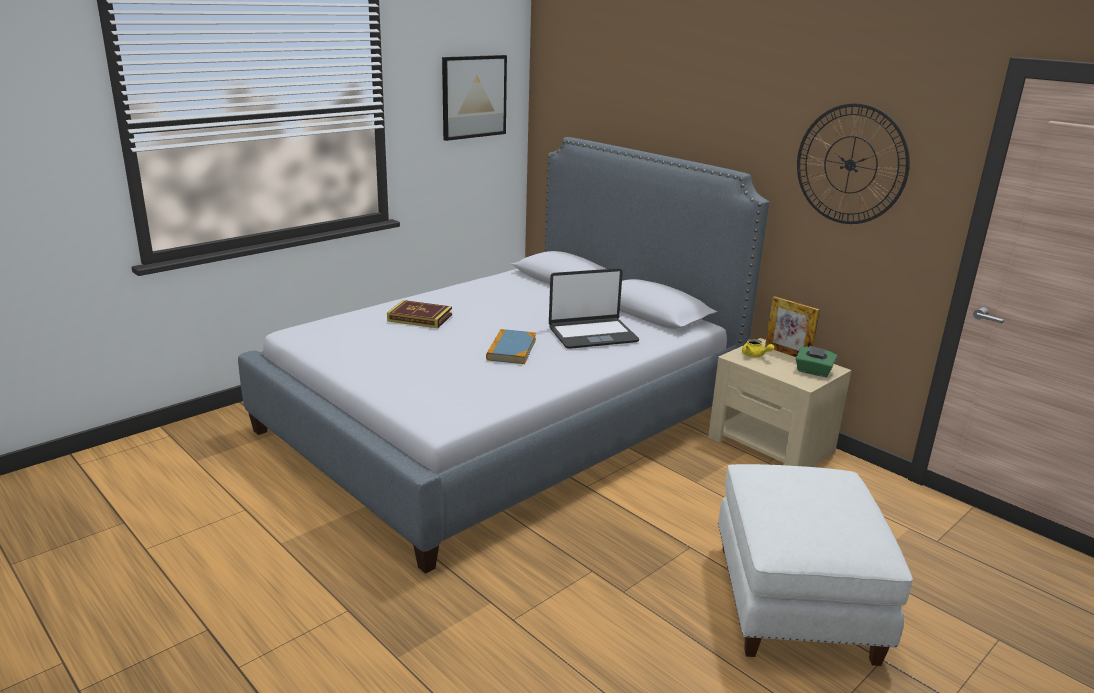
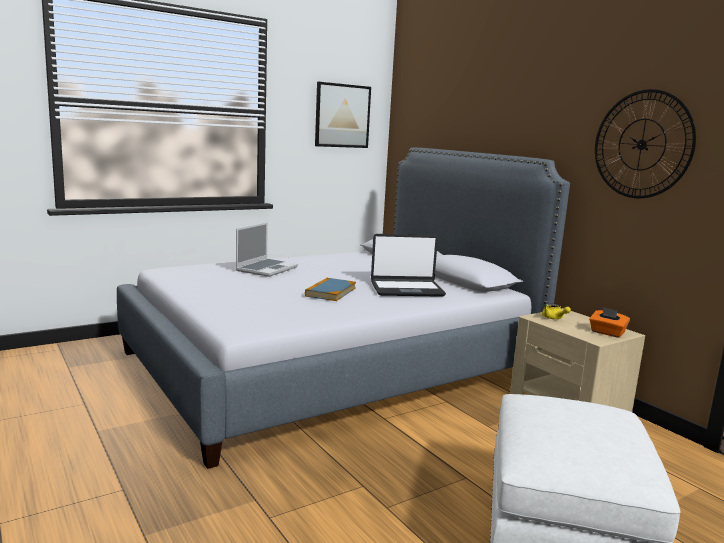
camera: 10 degrees right, 10 degrees down
book [387,300,452,328] -> laptop [236,222,298,277]
picture frame [765,296,820,357] -> none
green tissue box [796,345,837,377] -> orange tissue box [589,307,630,338]

